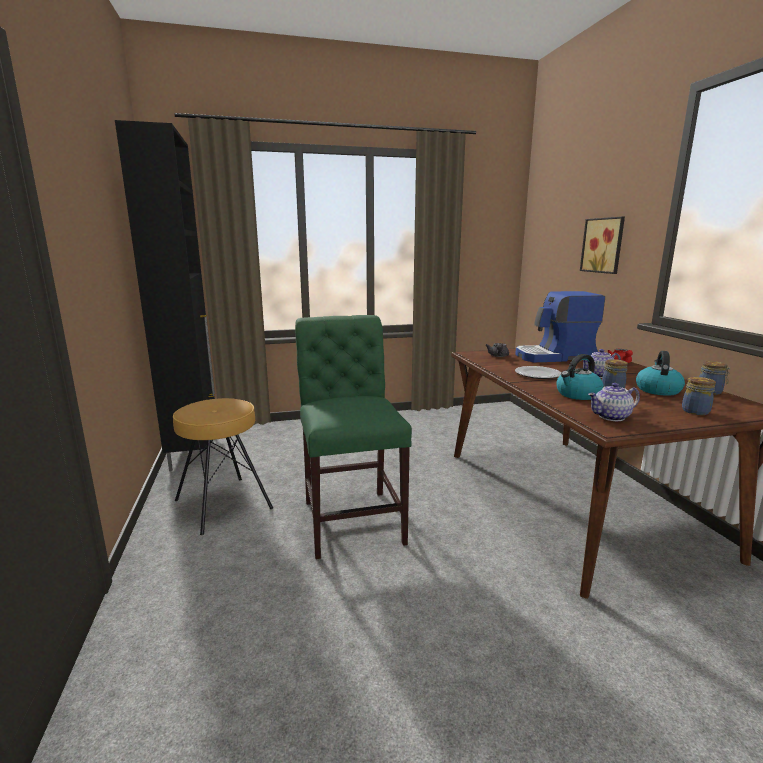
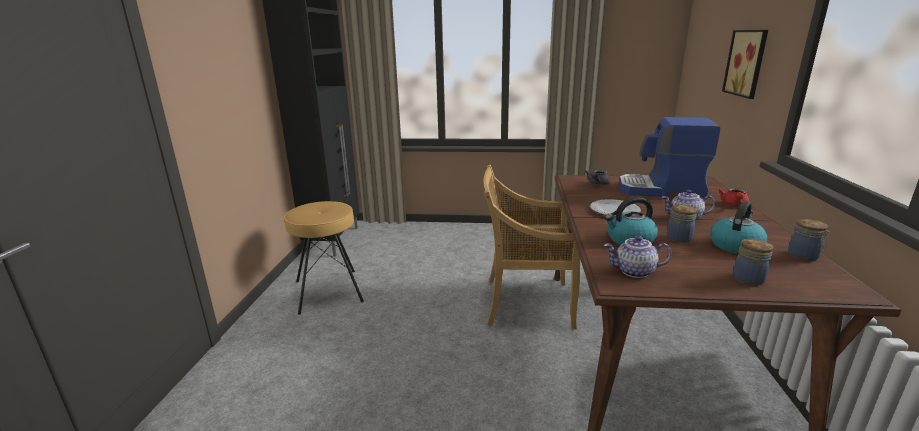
camera: 20 degrees right, 5 degrees up
green chair [295,315,412,559] -> none
none -> beige chair [484,165,580,329]

